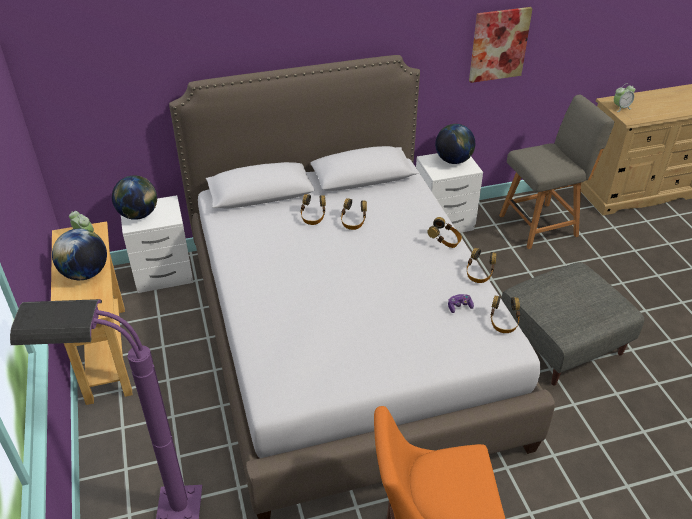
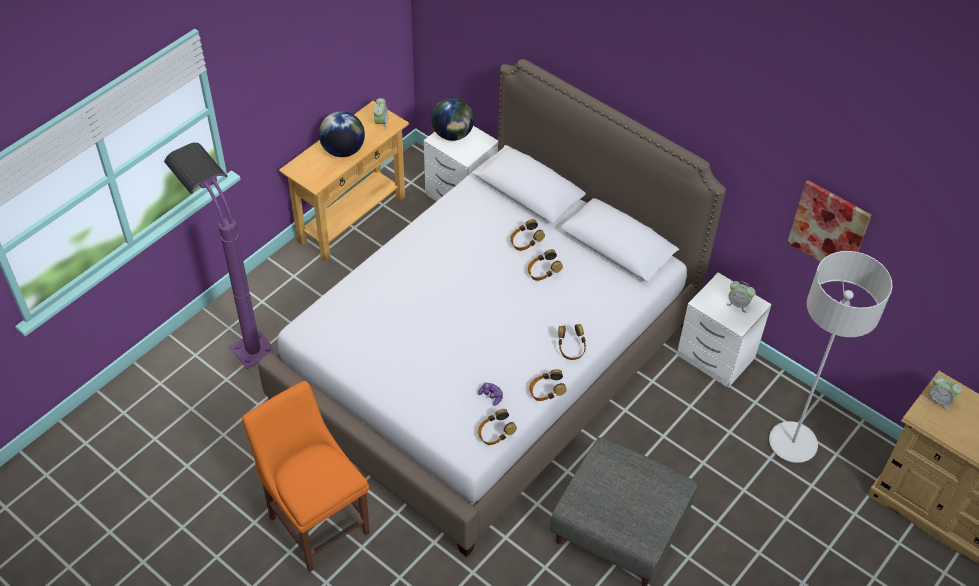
camera: 55 degrees right, 10 degrees up
globe [435,124,475,164] -> alarm clock [726,281,755,313]
grey chair [499,95,614,249] -> grey floor lamp [769,251,893,463]

